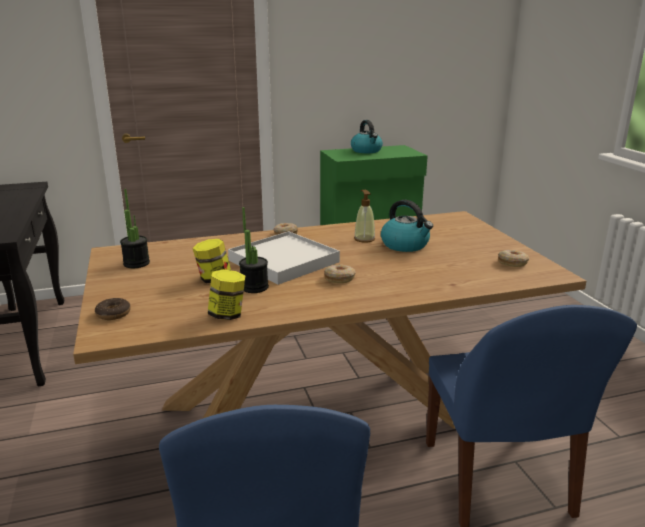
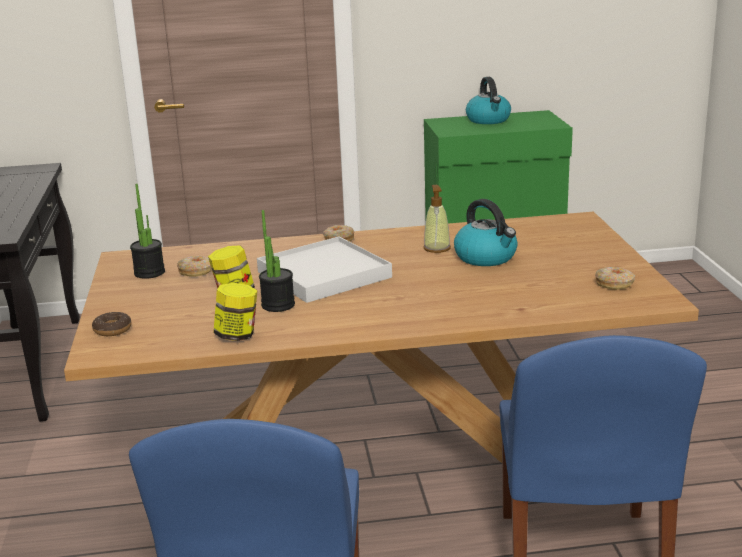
camera: 10 degrees right, 0 degrees up
donut [324,264,356,283] -> donut moved to [177,256,212,277]

